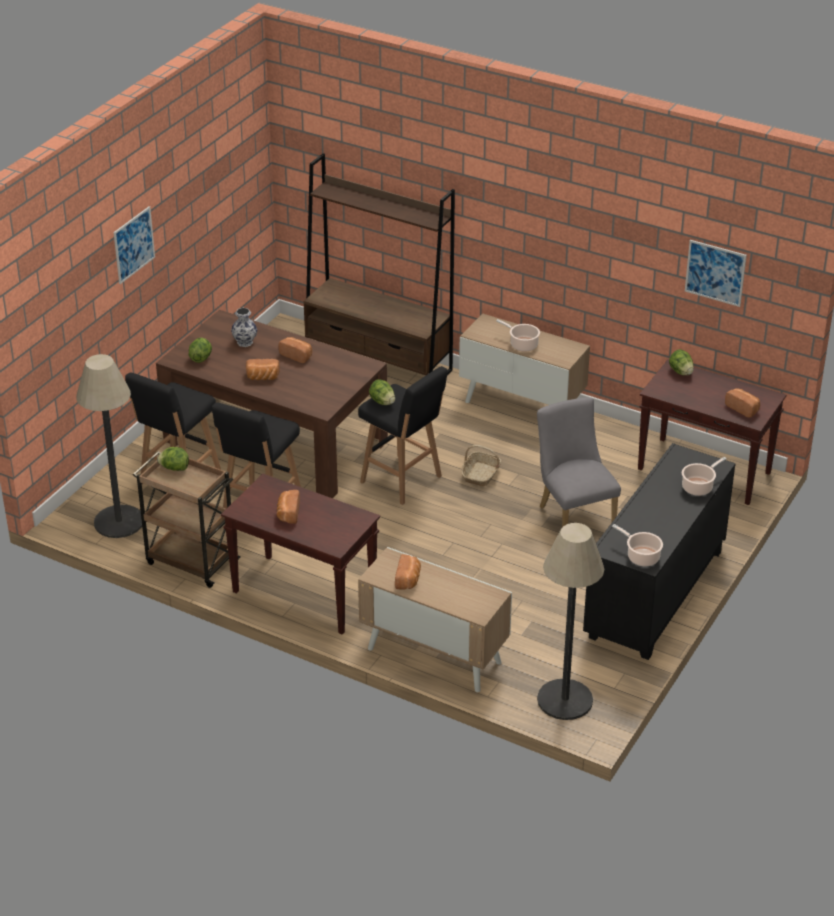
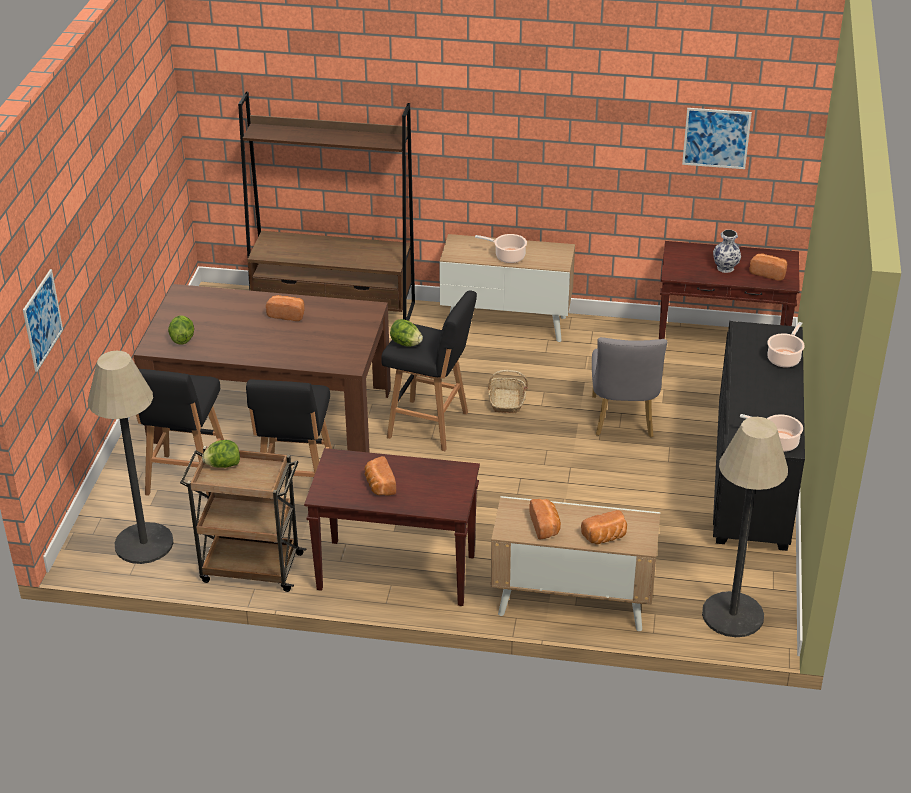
camera: 20 degrees left, 0 degrees up
picture [114,206,155,284] -> picture moved to [23,269,63,372]
vase [231,308,257,347] -> vase moved to [713,230,741,273]
bread [246,359,280,380] -> bread moved to [581,510,627,544]
grey chair [537,397,621,527] -> grey chair turned 135 degrees counterclockwise [592,337,667,437]
lettuce [669,349,694,375] -> none

